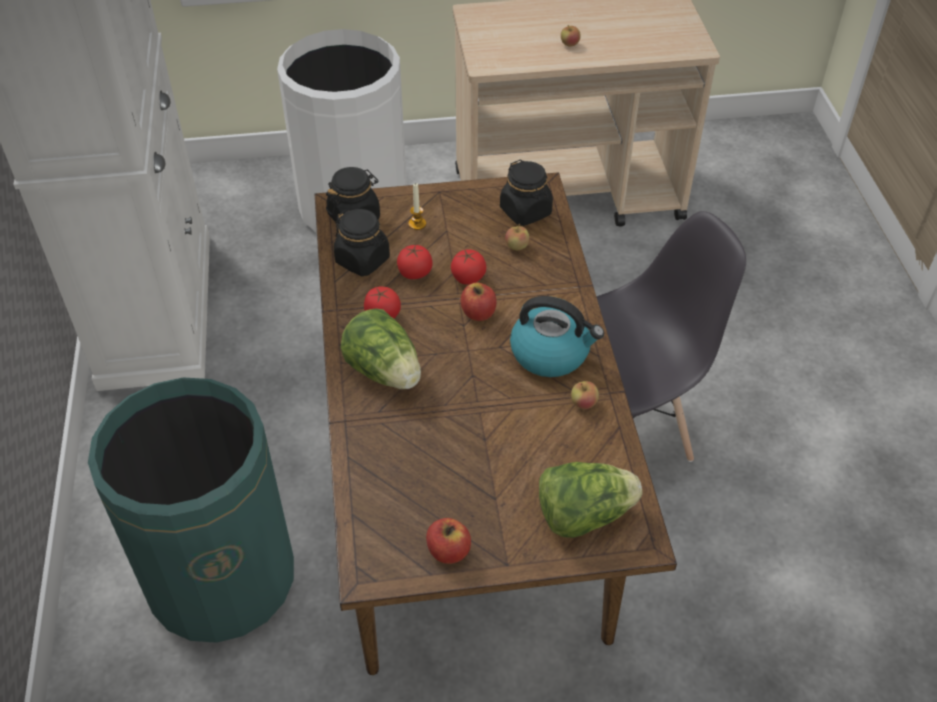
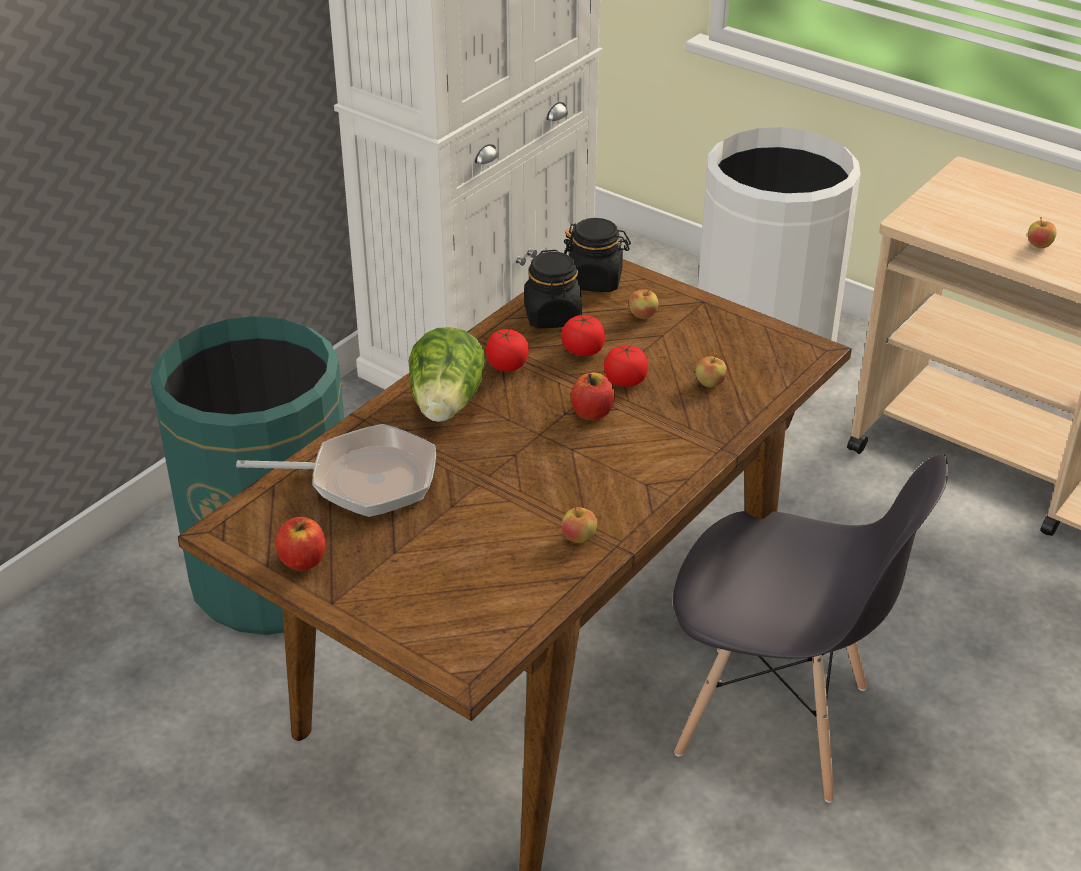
camera: 45 degrees right, 10 degrees down
candle [409,183,426,230] -> apple [629,289,658,319]
black jar [500,159,553,226] -> none
kettle [510,296,604,377] -> none
lettuce [539,462,642,538] -> none
none -> frying pan [236,424,436,517]

